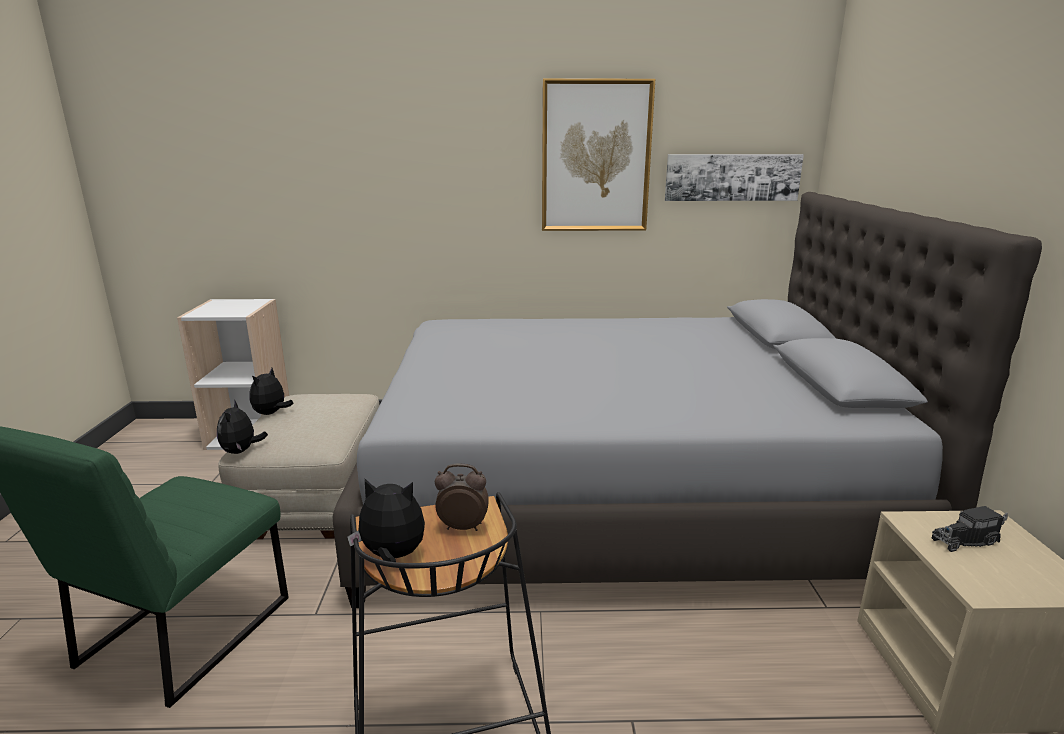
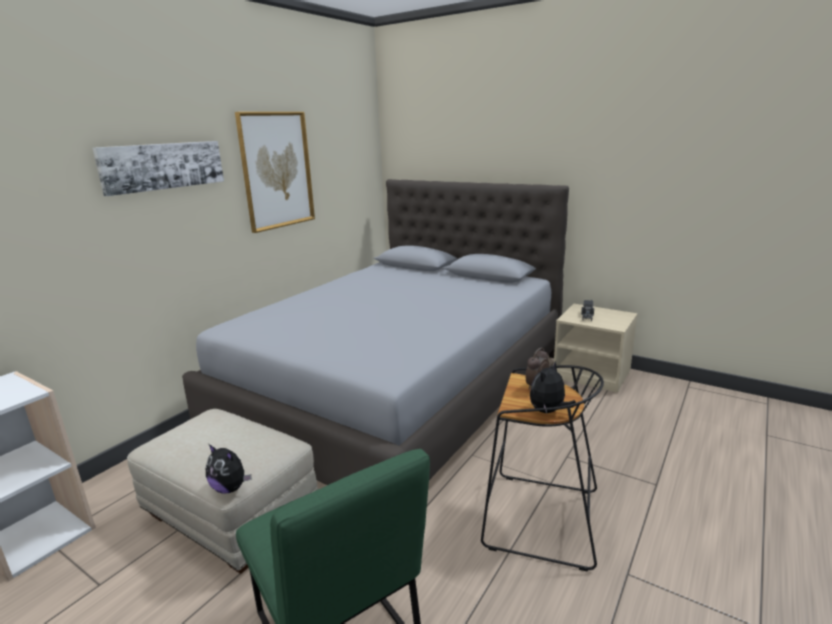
camera: 55 degrees left, 0 degrees up
plush toy [250,368,293,415] -> none
picture [665,154,804,201] -> picture moved to [93,141,224,196]

